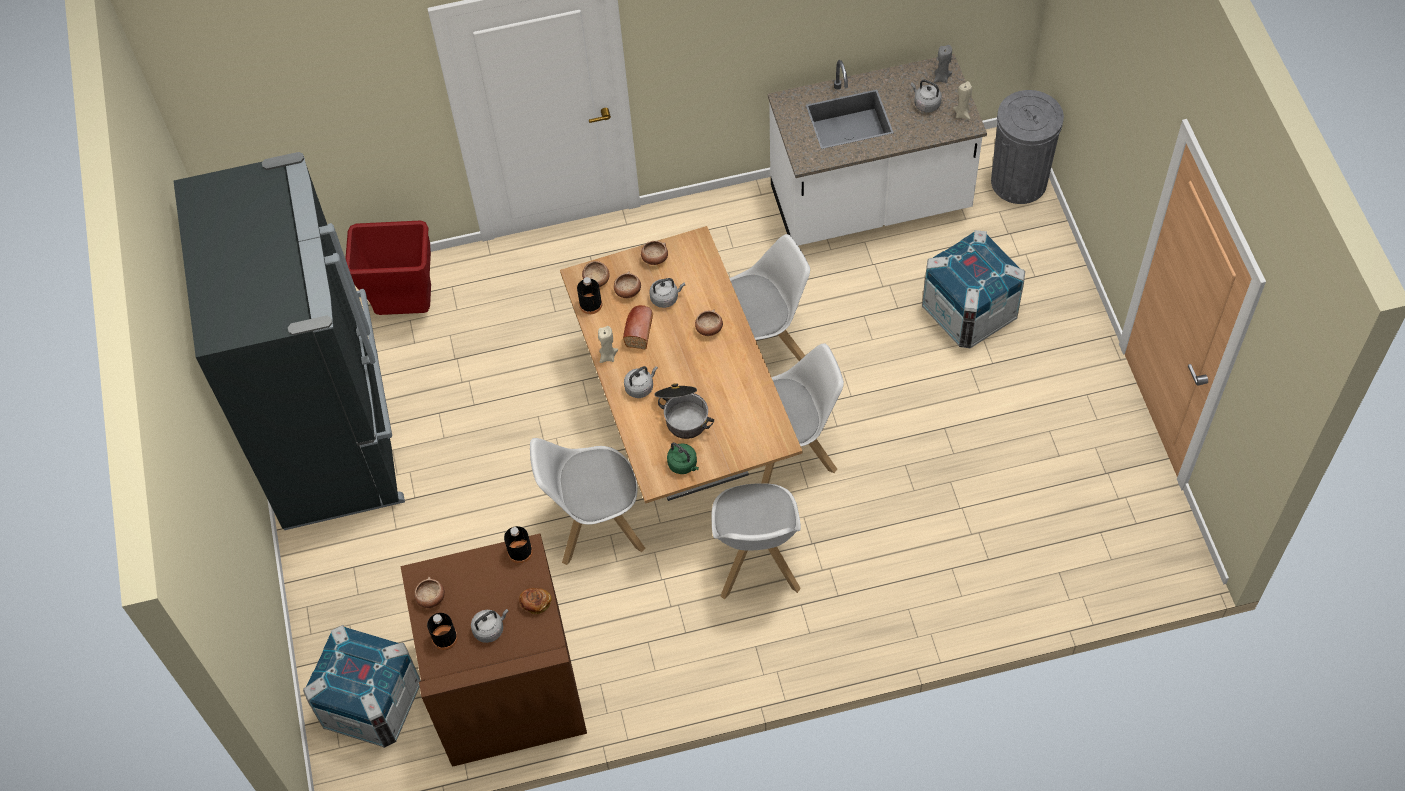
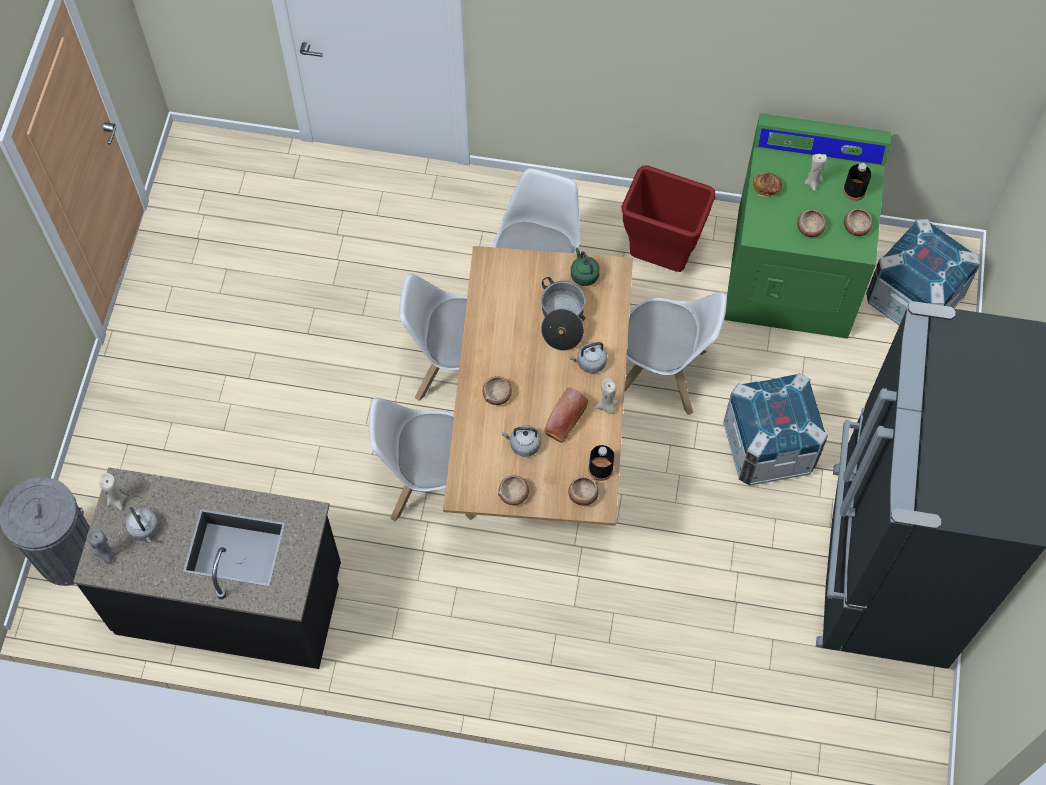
camera: 160 degrees left, 5 degrees up
red trash can [345,220,431,315] -> red trash can moved to [622,165,716,272]
brown washing machine [400,533,587,767] -> green washing machine [724,113,891,339]
grey kettle [471,609,509,643] -> beige candle [804,154,827,192]
black bottle [504,526,533,563] -> none
bowl [614,271,641,298] -> bowl moved to [797,210,826,237]
white counter [768,54,987,246] -> black counter [73,467,341,669]
crate [922,230,1025,348] -> crate moved to [723,373,828,486]

